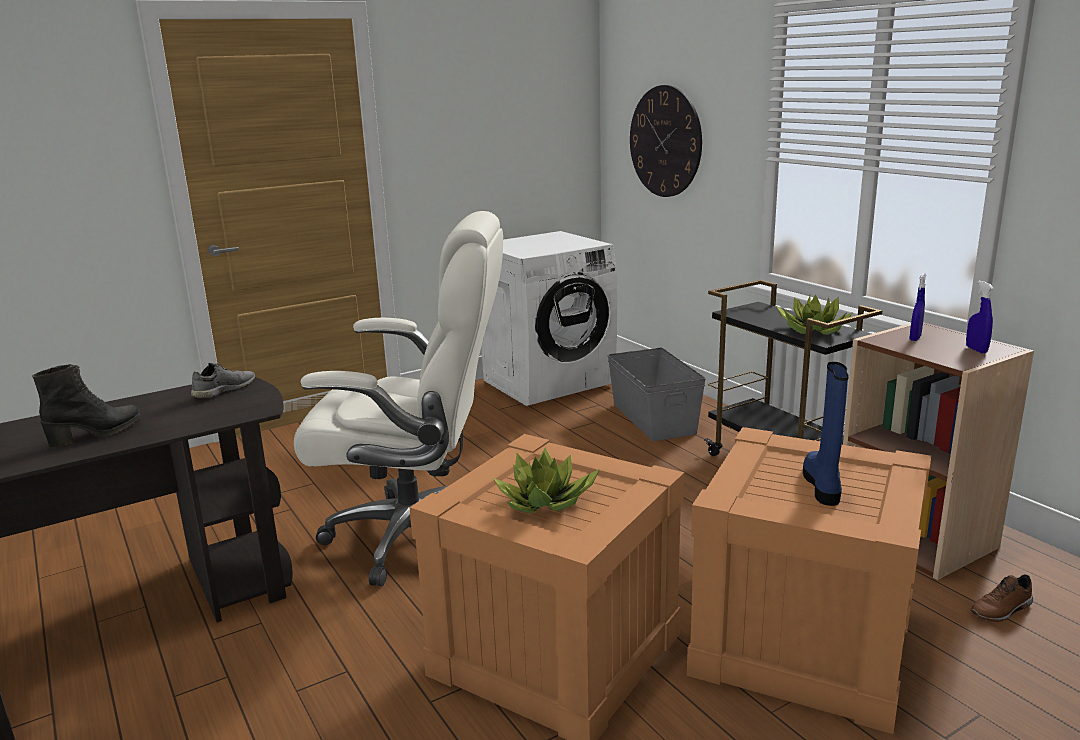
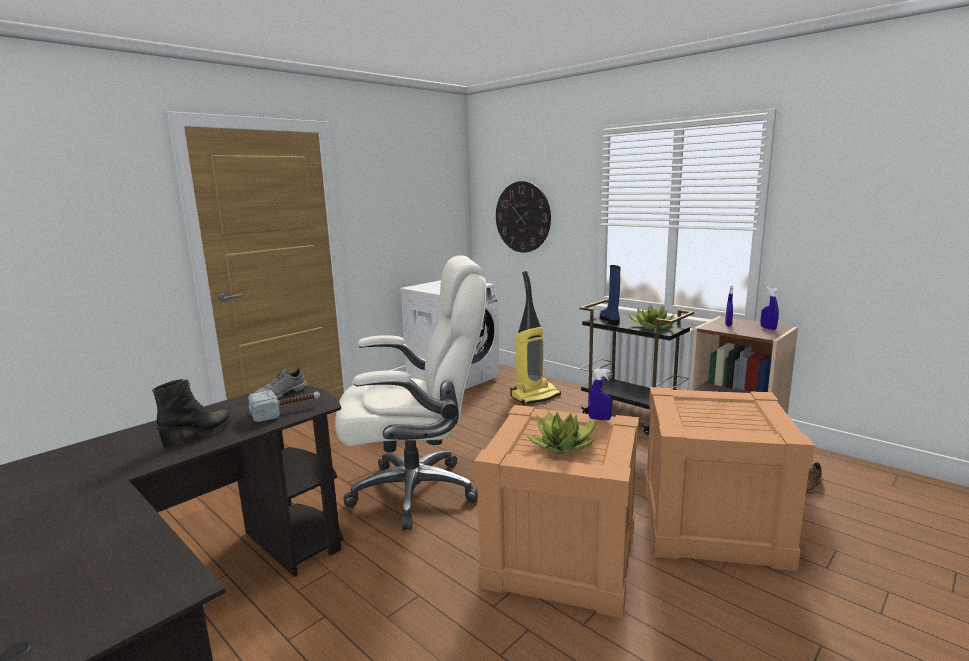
camera: 15 degrees left, 5 degrees down
grey shoe [191,363,255,399] -> grey shoe turned 150 degrees counterclockwise [254,368,307,399]
grey storage box [607,348,706,441] -> vacuum cleaner [510,271,561,405]
blue boot [803,362,849,506] -> blue boot moved to [600,265,621,325]
none -> hammer [248,390,320,422]
none -> blue spray bottle [588,369,612,421]

